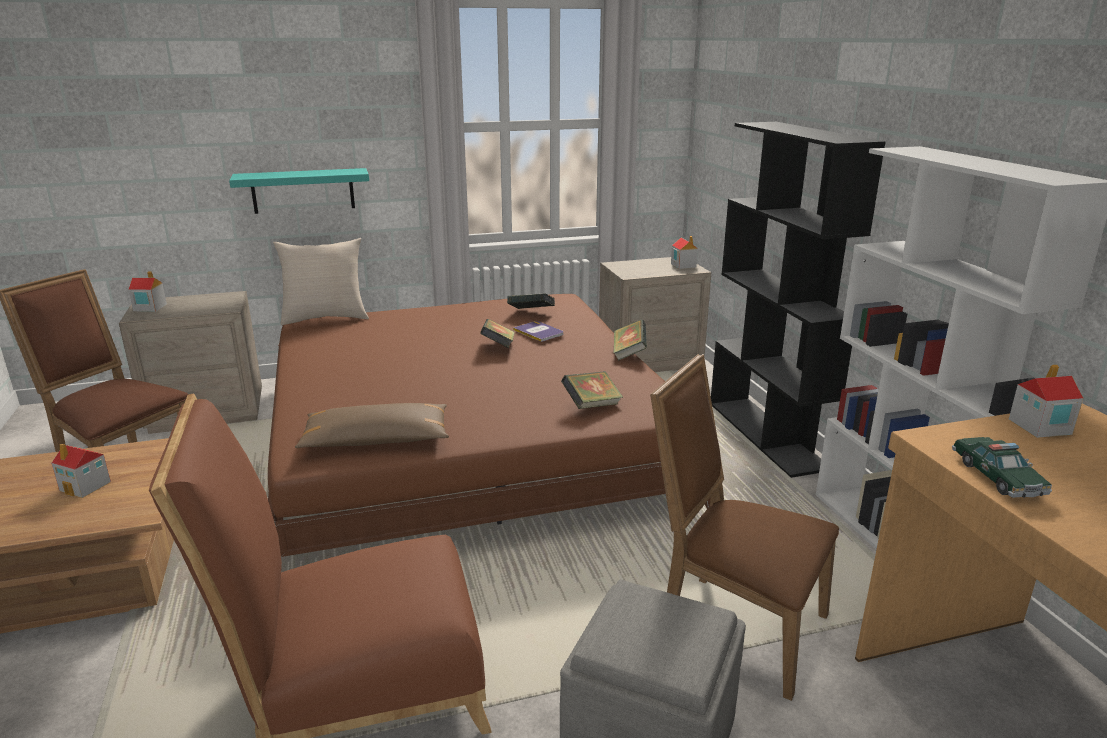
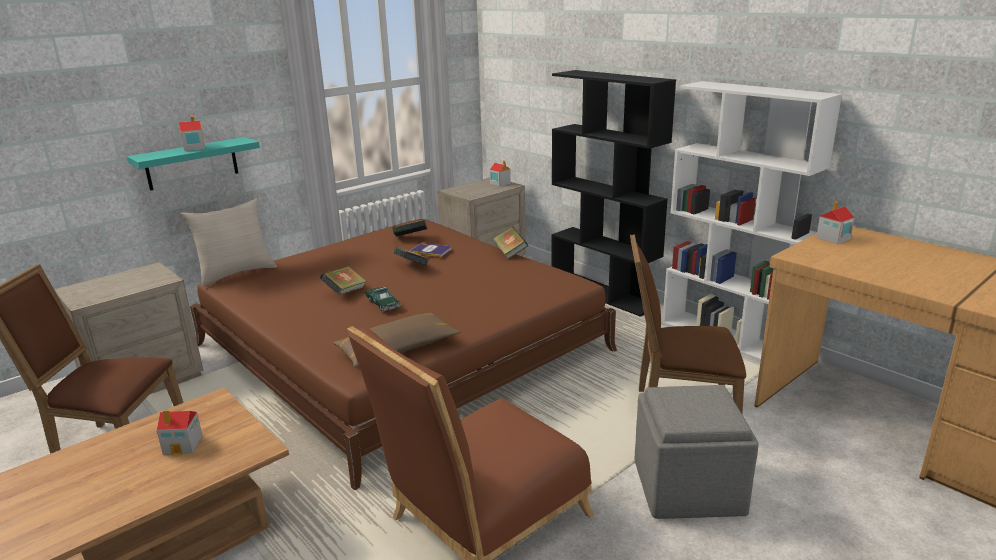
camera: 25 degrees left, 0 degrees up
toy house [128,272,167,312] -> toy house moved to [179,116,205,151]
book [561,371,623,409] -> book moved to [320,266,367,295]
toy car [952,437,1052,498] -> toy car moved to [364,287,401,311]

